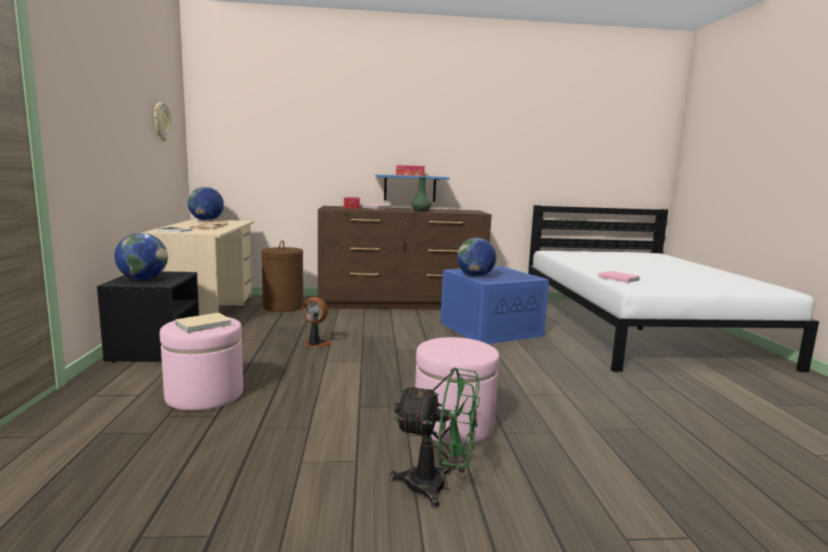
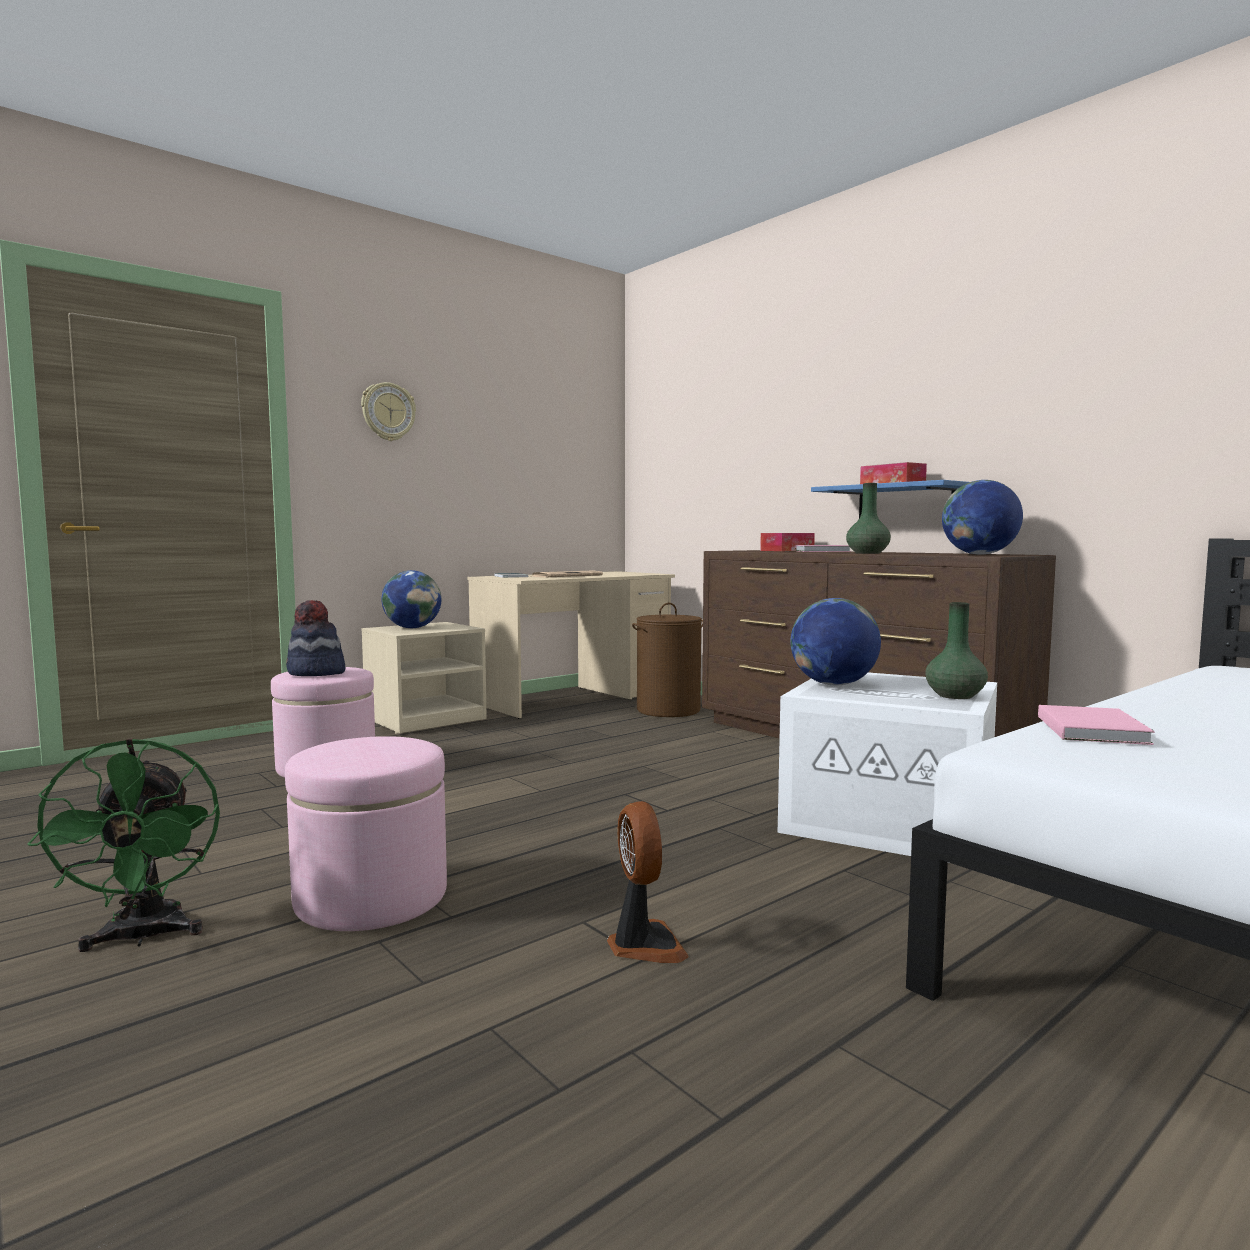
camera: 55 degrees right, 5 degrees down
black nightstand [97,271,199,363] -> beige nightstand [361,622,487,734]
wall clock [154,102,172,141] -> wall clock moved to [361,382,416,441]
beige book [175,313,232,333] -> hat [286,600,345,676]
globe [188,187,224,221] -> globe moved to [942,480,1023,555]
fan [302,297,332,348] -> fan moved to [607,801,689,963]
blue storage box [440,266,549,344] -> white storage box [778,672,997,863]
none -> green vase [925,602,988,699]

